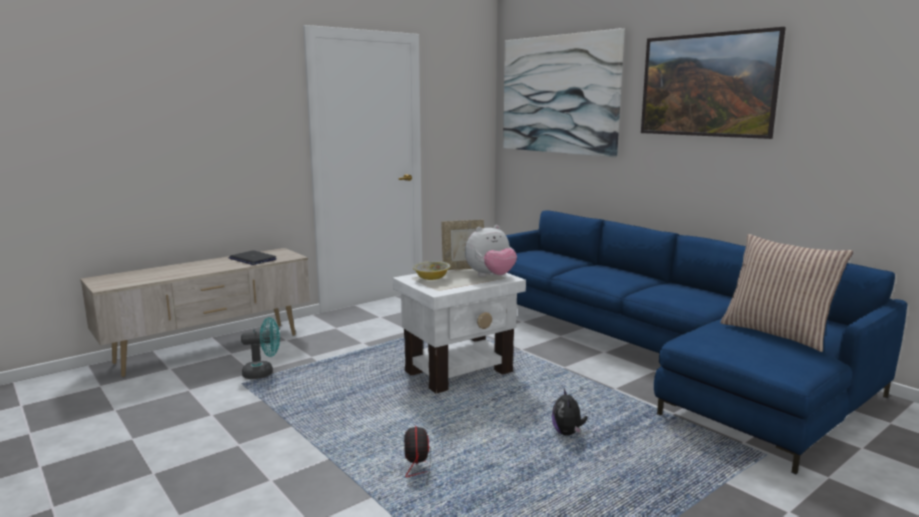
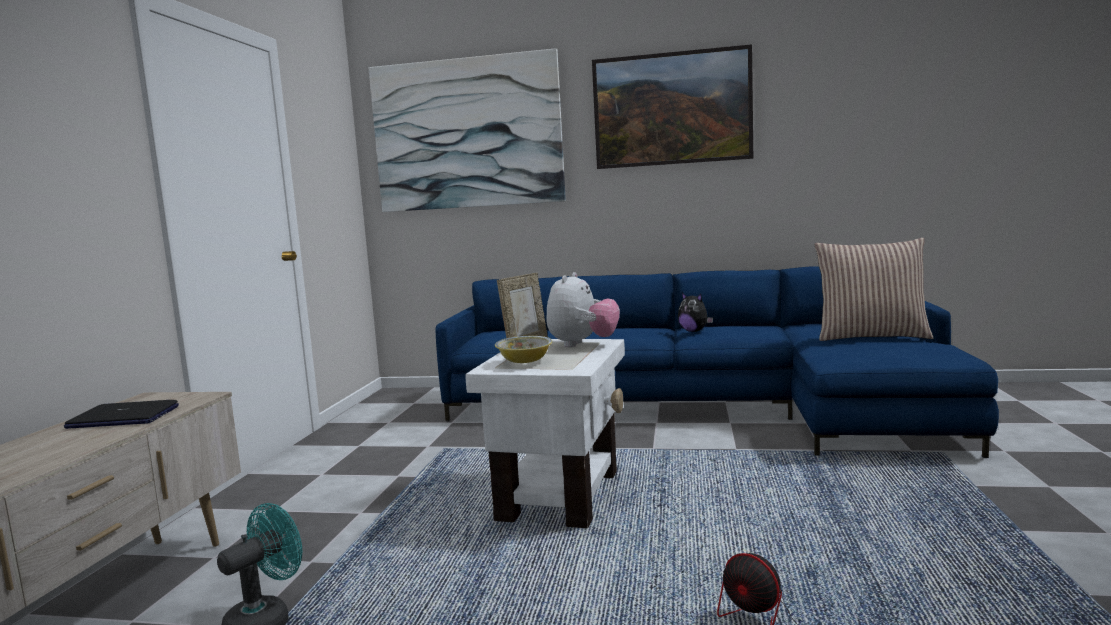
camera: 40 degrees left, 5 degrees down
plush toy [552,388,588,436] -> plush toy moved to [678,293,713,332]

